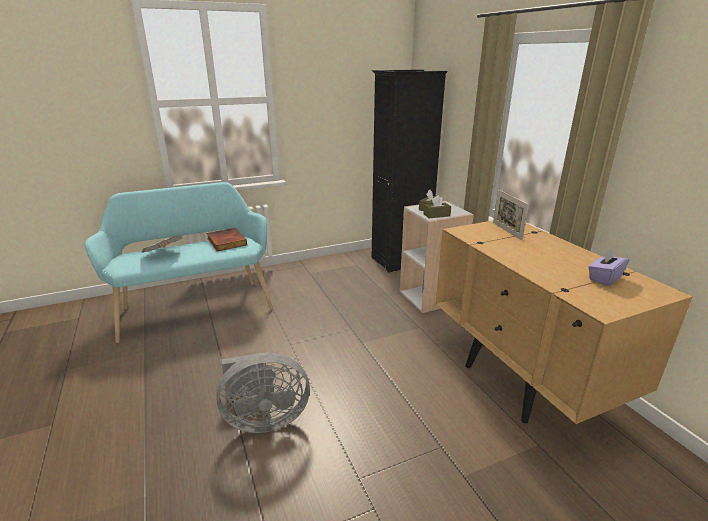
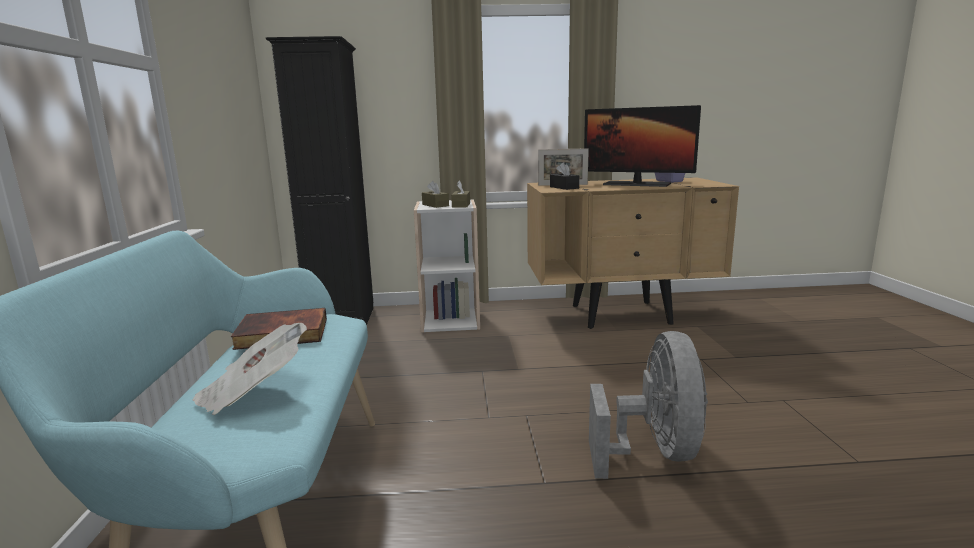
camera: 70 degrees left, 10 degrees down
none -> black tissue box [550,162,579,190]
none -> monitor [584,105,701,187]

